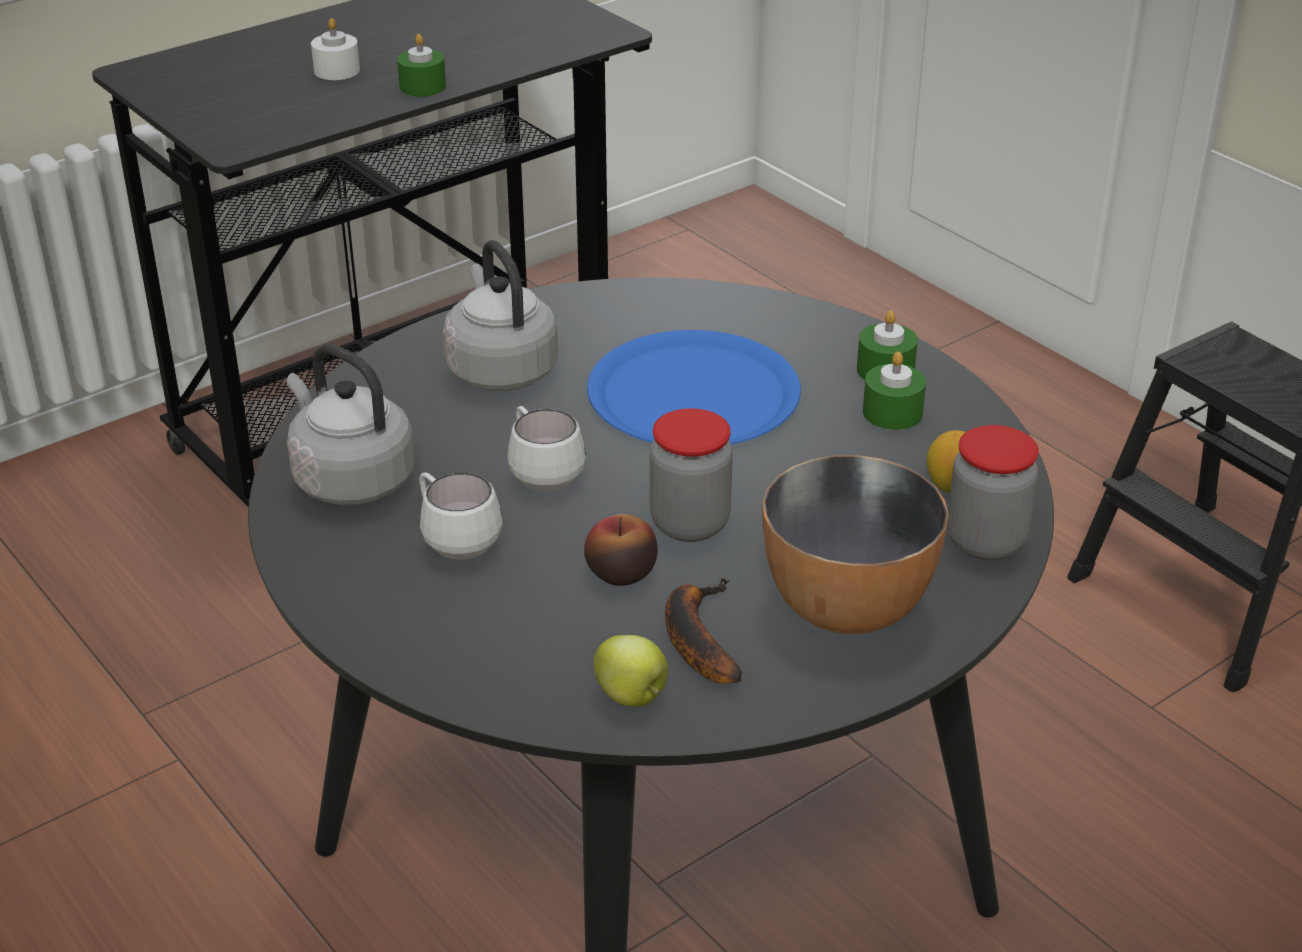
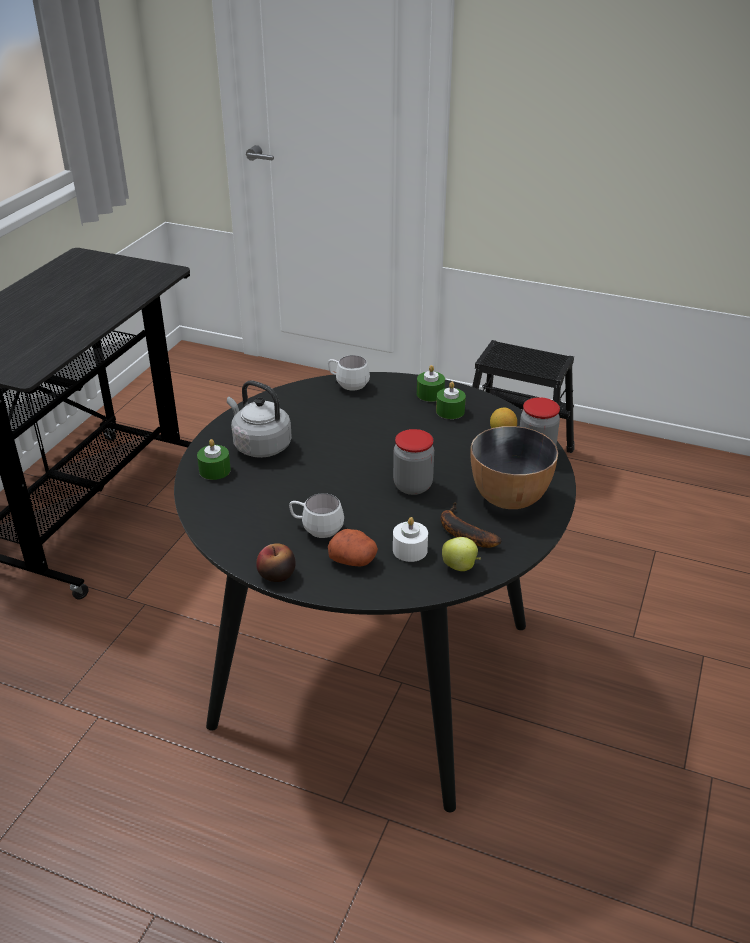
camera: 30 degrees left, 0 degrees up
grey kettle [287,344,414,505] -> none
white candle [311,18,360,80] -> white candle moved to [393,517,428,562]
green candle [397,34,446,97] -> green candle moved to [197,439,231,480]
white mug [507,406,586,491] -> white mug moved to [328,355,370,391]
apple [584,514,658,586] -> apple moved to [256,543,296,582]
blue plate [587,330,801,445] -> none
none -> potato [328,529,378,567]

